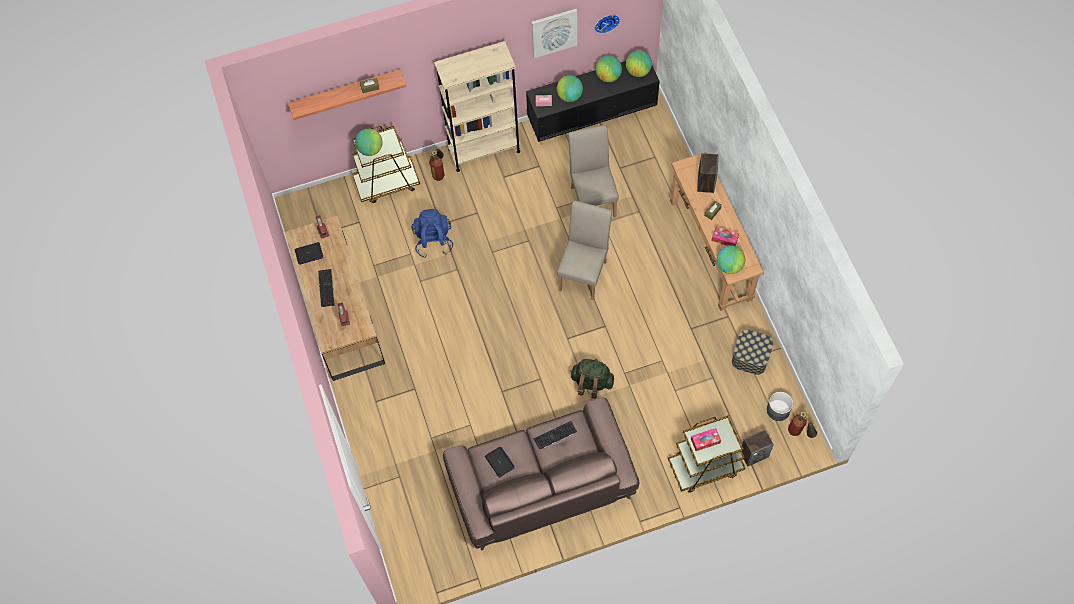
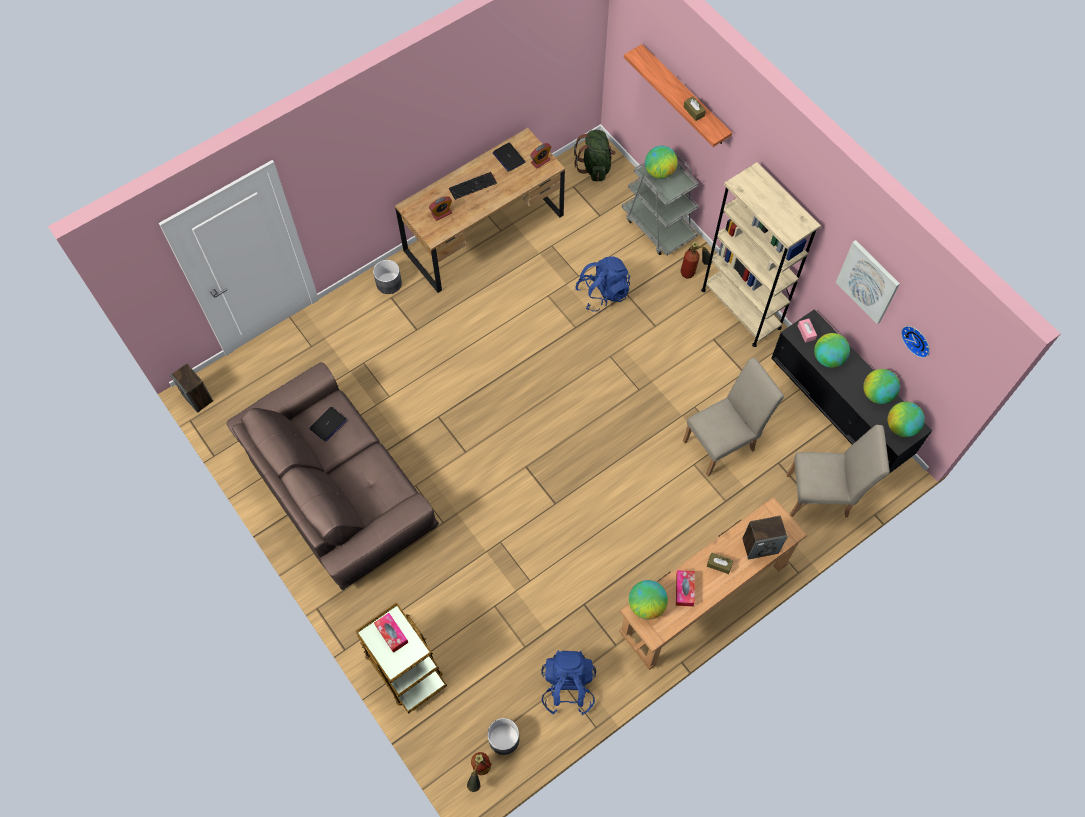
camera: 70 degrees right, 0 degrees up
brown cart [352,125,420,203] -> grey cart [622,155,699,256]
keyboard [533,421,577,450] -> none
beige chair [557,200,612,300] -> beige chair moved to [787,425,890,517]
green backpack [570,359,614,399] -> green backpack moved to [574,130,616,182]
storage box [732,329,773,375] -> blue backpack [541,651,596,716]
speaker [742,430,774,467] -> speaker moved to [170,364,213,413]
none -> grey planter [373,260,402,294]

